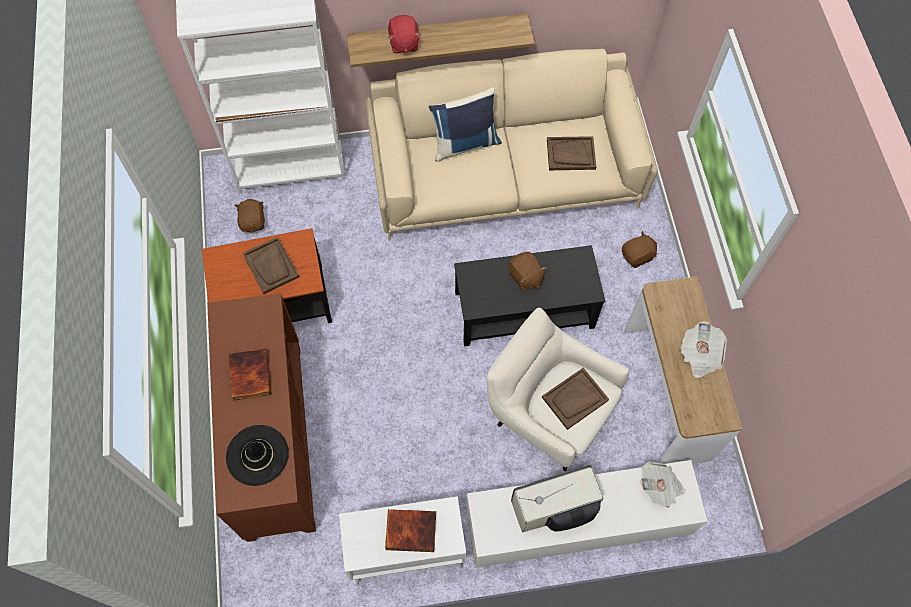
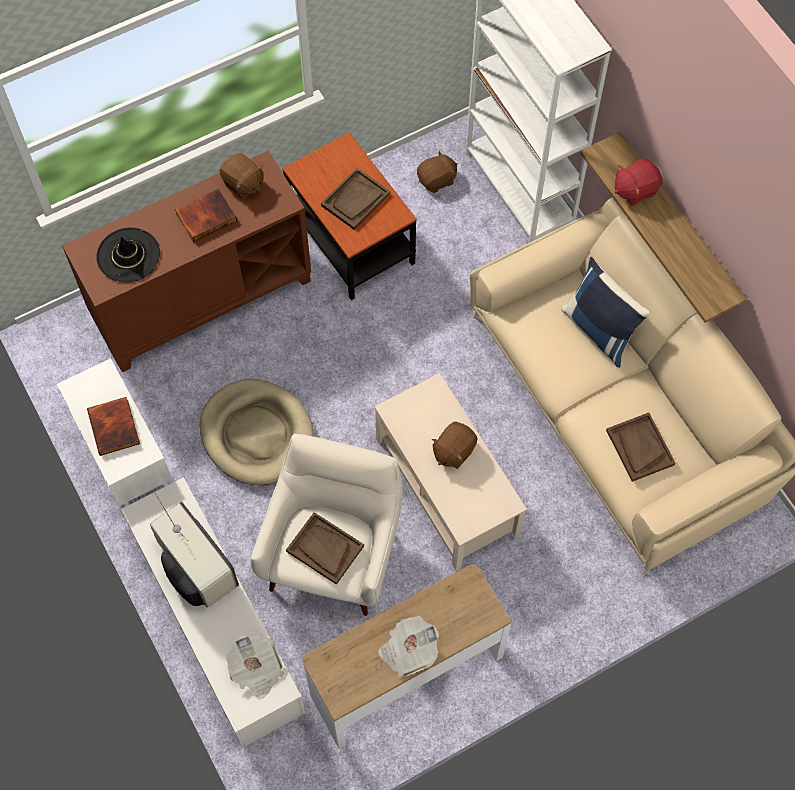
camera: 70 degrees right, 0 degrees up
black coffee table [454,245,605,347] -> beige coffee table [375,373,527,570]
brown plush toy [622,231,658,268] -> brown plush toy moved to [219,153,264,199]
none -> beige dog bed [200,379,314,485]

